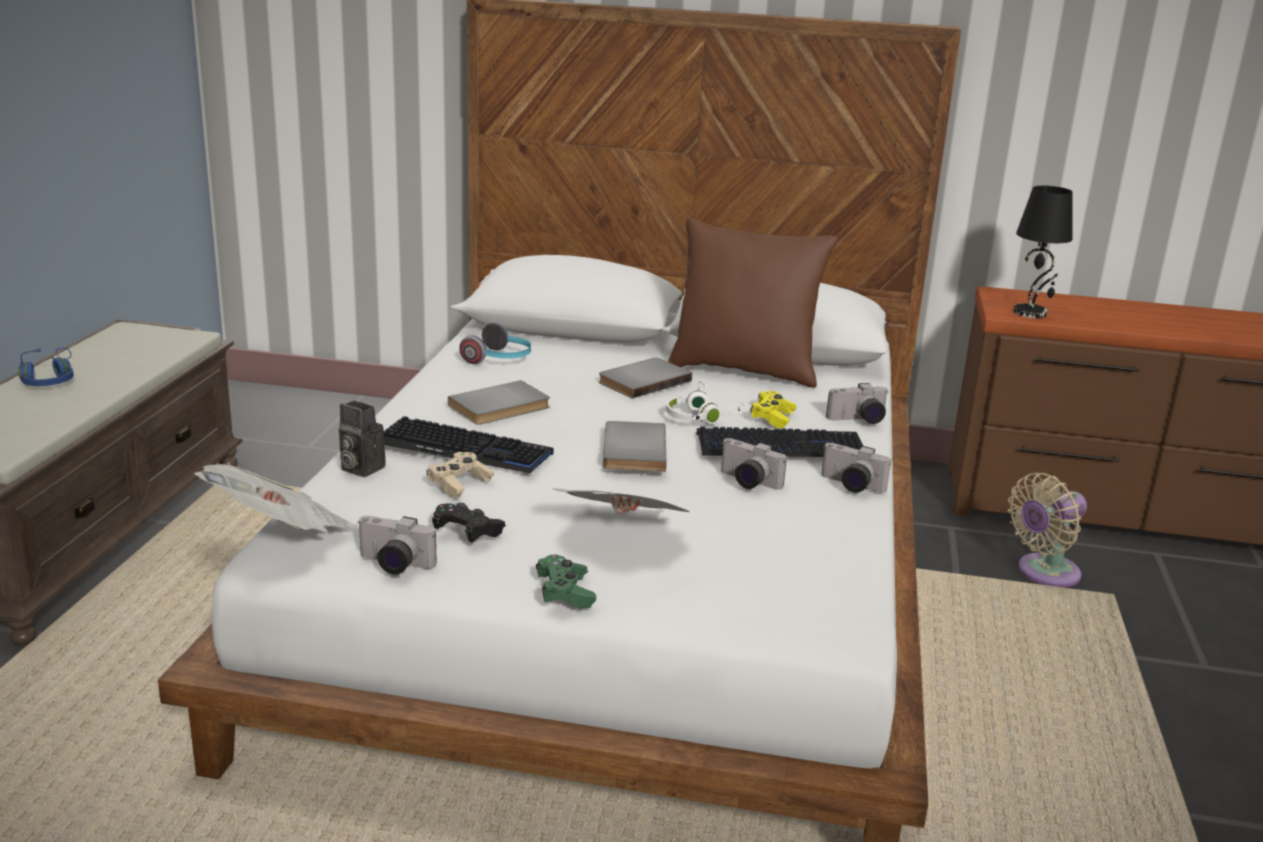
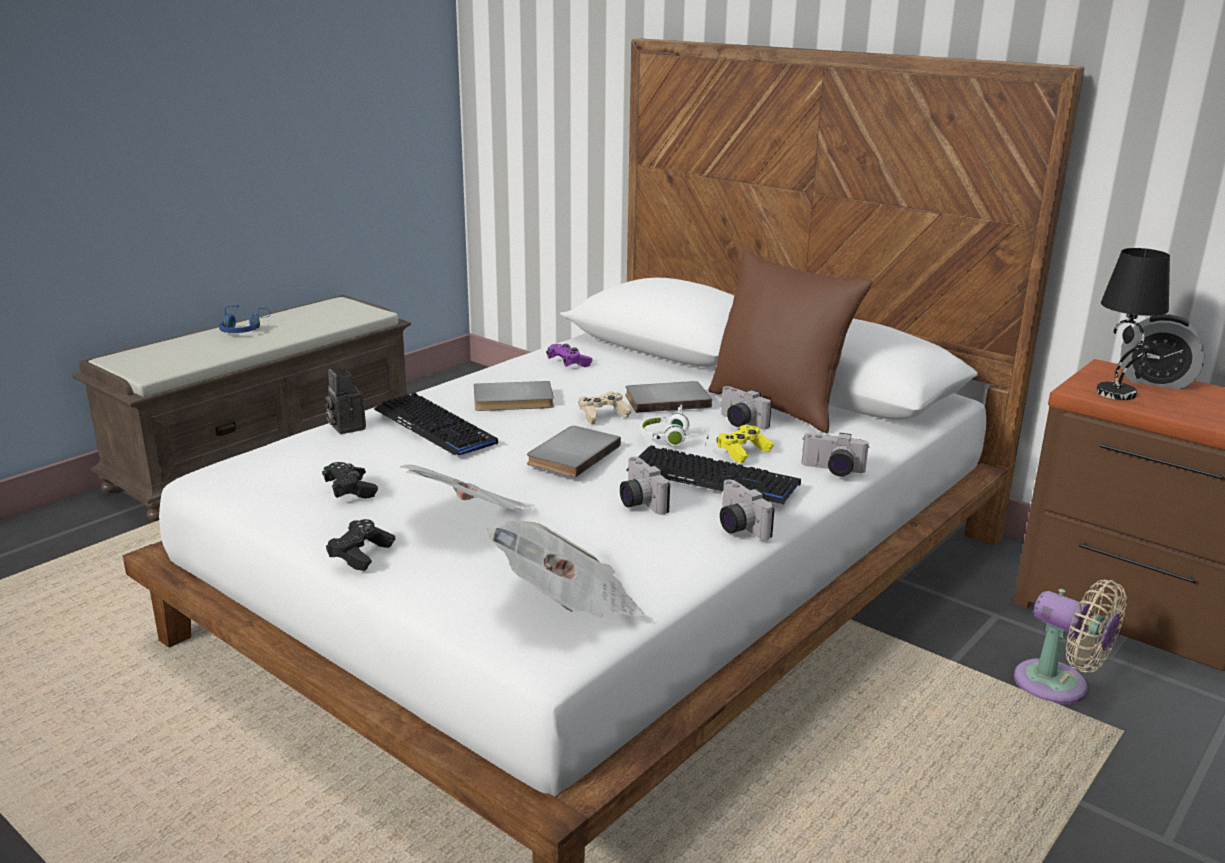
camera: 30 degrees right, 0 degrees up
newspaper [194,464,357,532] -> newspaper moved to [487,521,645,618]
camera [357,516,437,574] -> camera moved to [721,386,772,429]
beige game controller [427,452,494,499] -> beige game controller moved to [579,391,631,424]
headphones [459,323,531,364] -> purple game controller [546,344,593,367]
green game controller [536,555,596,609] -> black game controller [326,519,395,571]
beige fan [1007,473,1087,587] -> beige fan turned 135 degrees counterclockwise [1014,580,1127,705]
none -> alarm clock [1121,314,1205,390]

